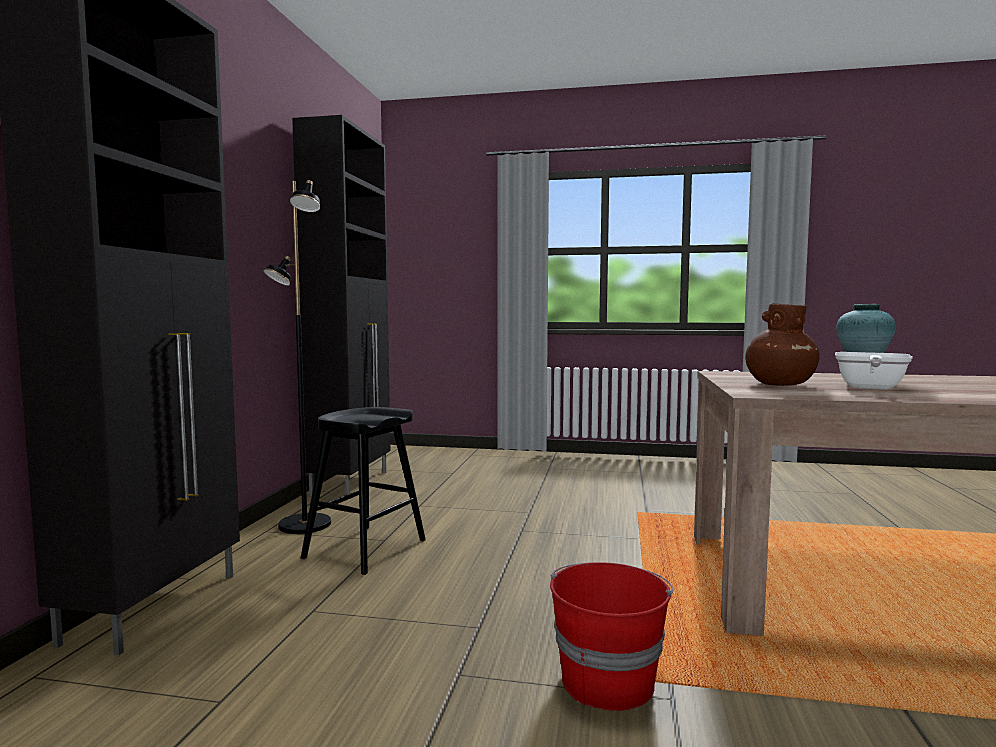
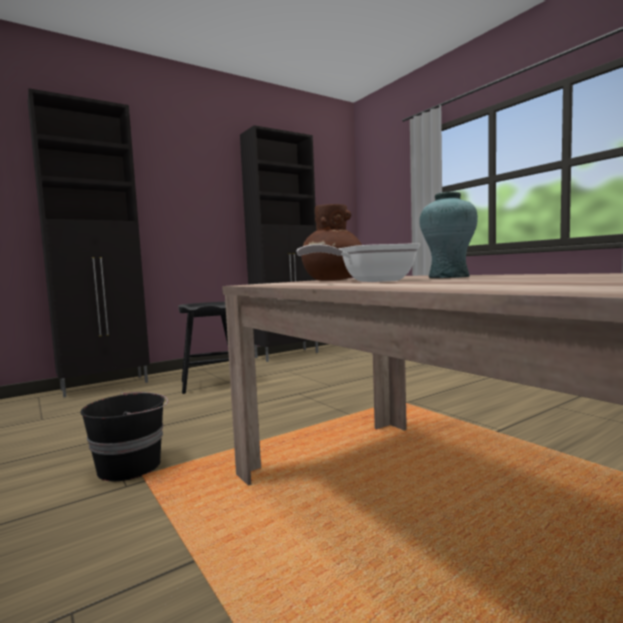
camera: 45 degrees right, 0 degrees up
black floor lamp [263,180,331,534] -> none
red bucket [550,562,673,711] -> black bucket [81,392,168,481]

